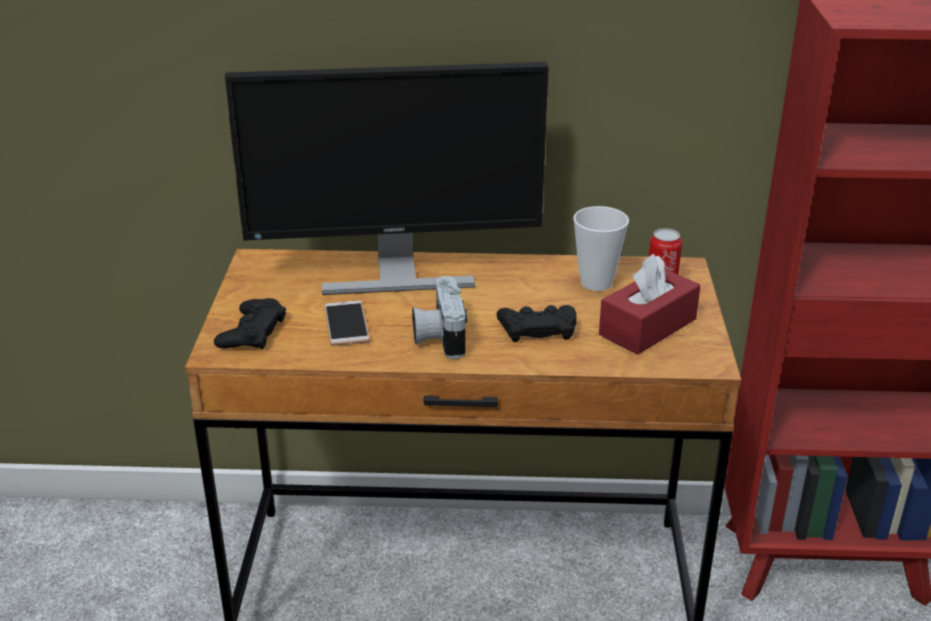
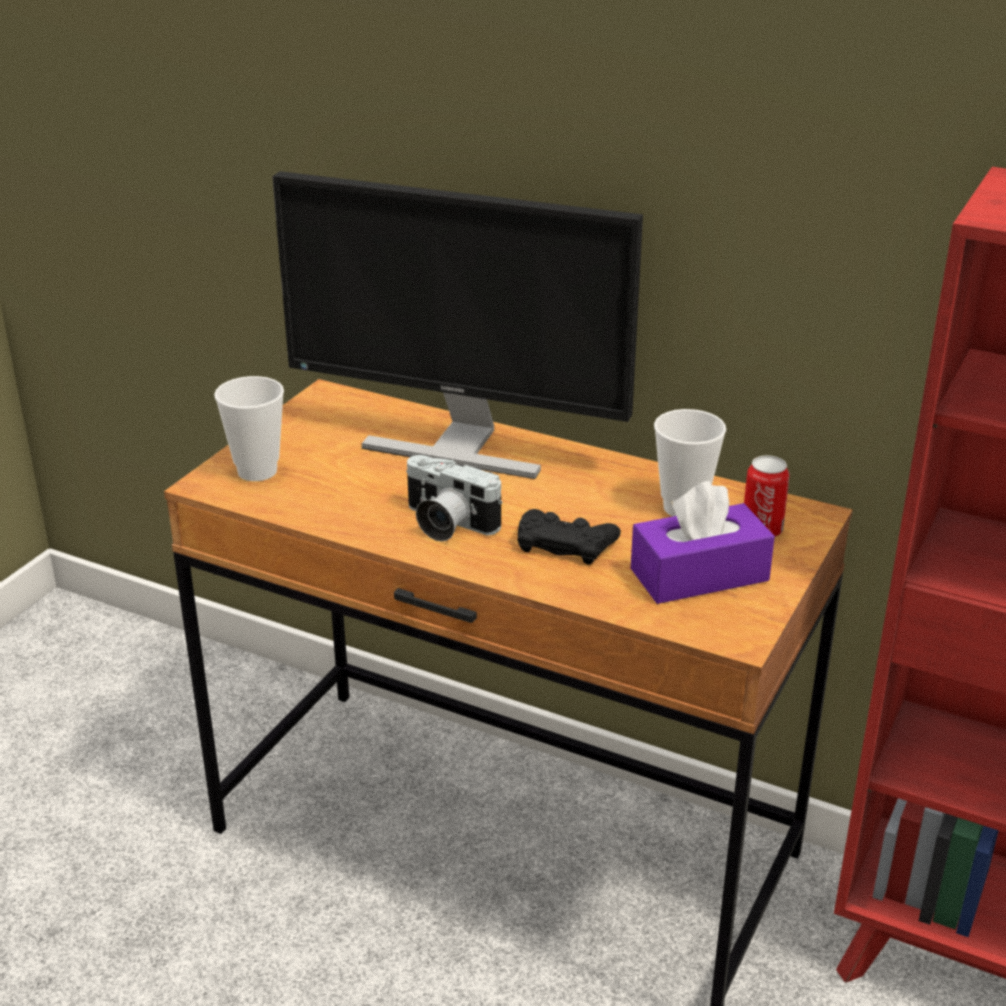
camera: 25 degrees right, 0 degrees up
black game controller [214,298,286,350] -> cup [214,376,284,481]
phone [324,300,370,346] -> none
camera [412,276,467,359] -> camera turned 75 degrees counterclockwise [406,455,502,542]
red tissue box [599,254,701,355] -> purple tissue box [631,481,775,604]

